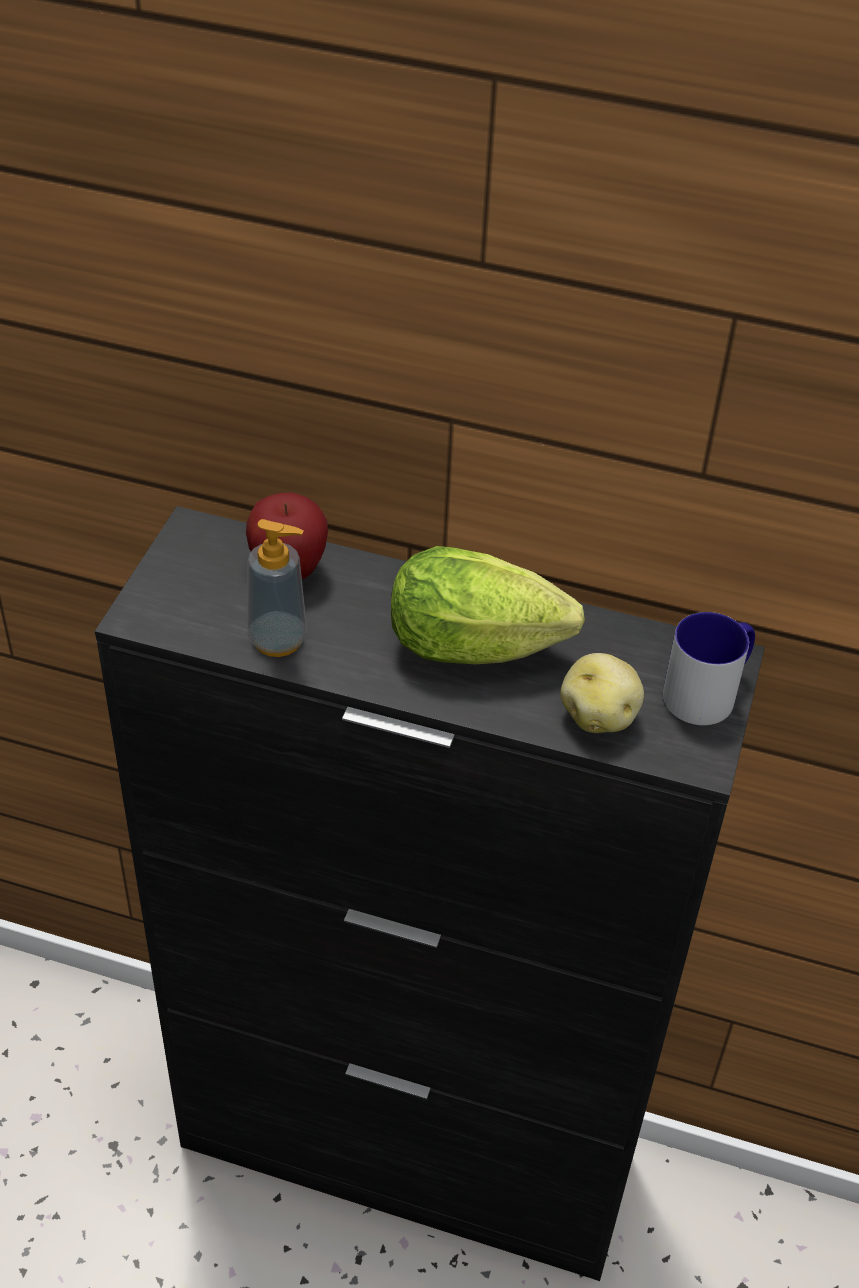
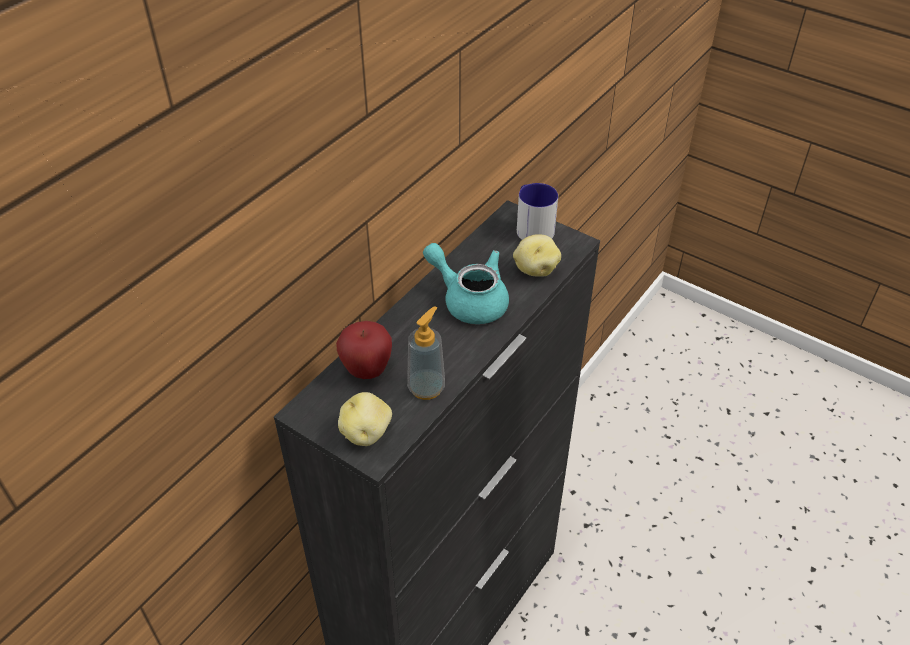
camera: 70 degrees left, 0 degrees up
lettuce [391,546,585,664] -> turquoise teapot [423,243,509,324]
none -> potato [338,392,392,446]

